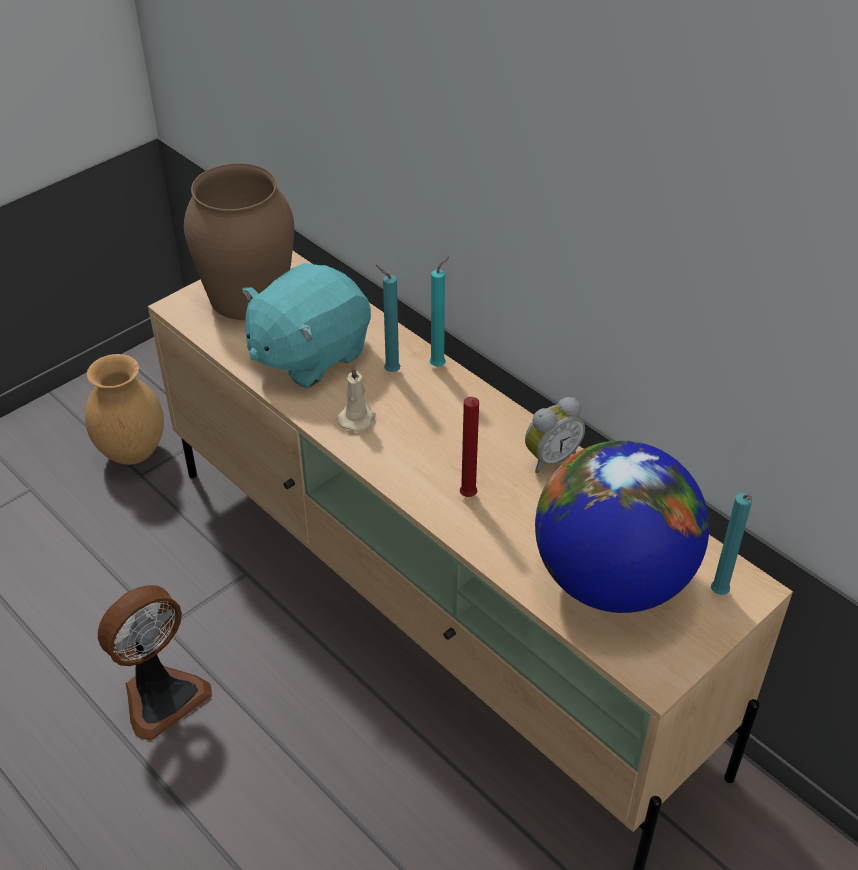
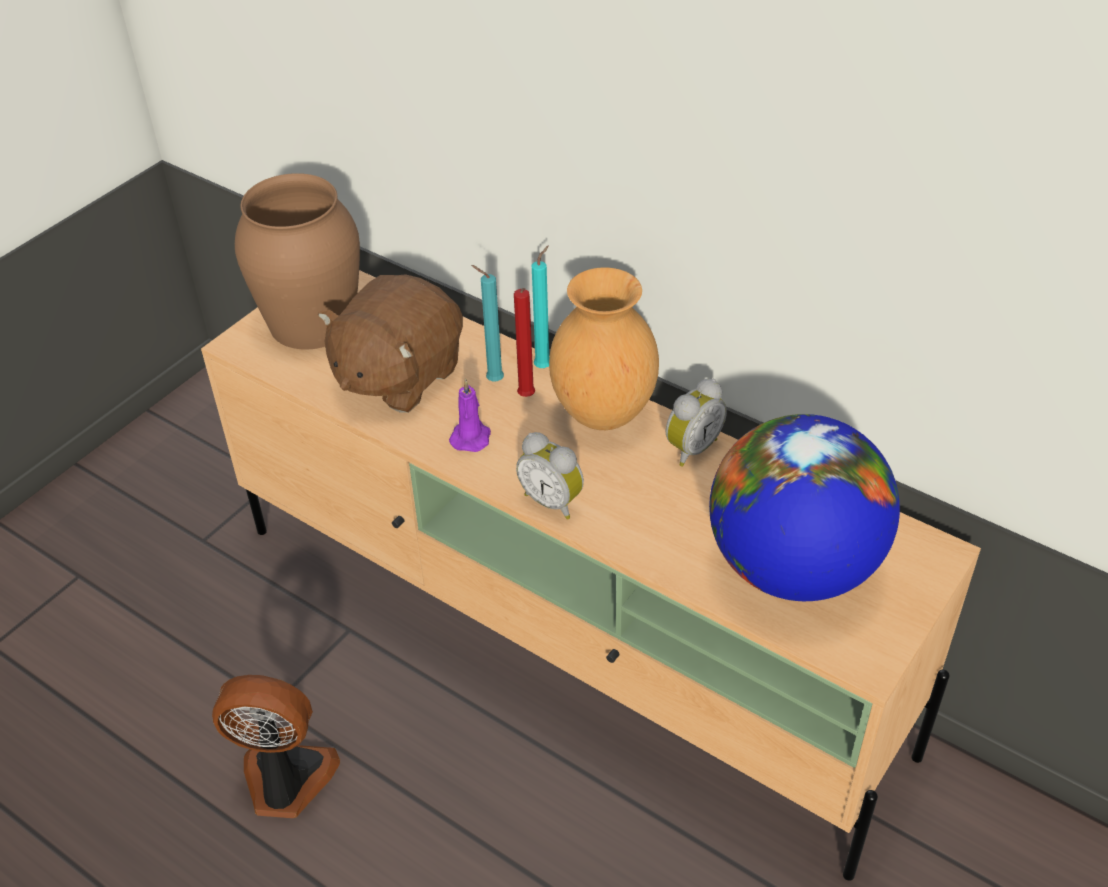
camera: 10 degrees left, 0 degrees up
brown vase [85,354,164,465] -> brown vase moved to [549,267,659,430]
fan [98,585,212,741] -> fan turned 120 degrees counterclockwise [212,675,340,818]
turquoise plush toy [242,263,371,388] -> brown plush toy [318,274,463,413]
beige candle [337,366,376,432] -> purple candle [449,379,491,452]
red candle [460,397,479,497] -> red candle moved to [514,288,535,397]
turquoise candle [711,493,752,595] -> none
none -> alarm clock [516,432,584,520]

